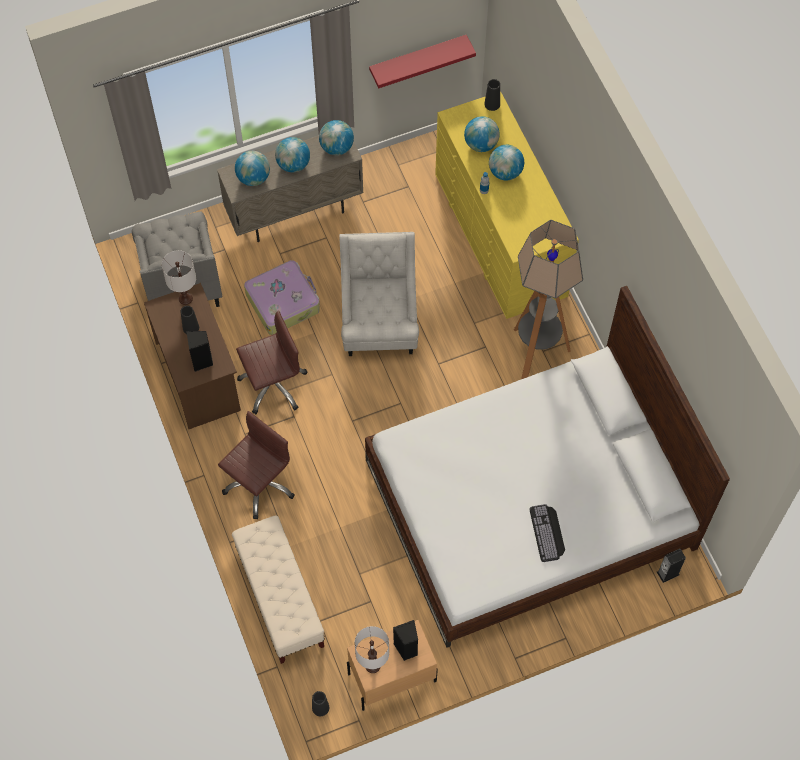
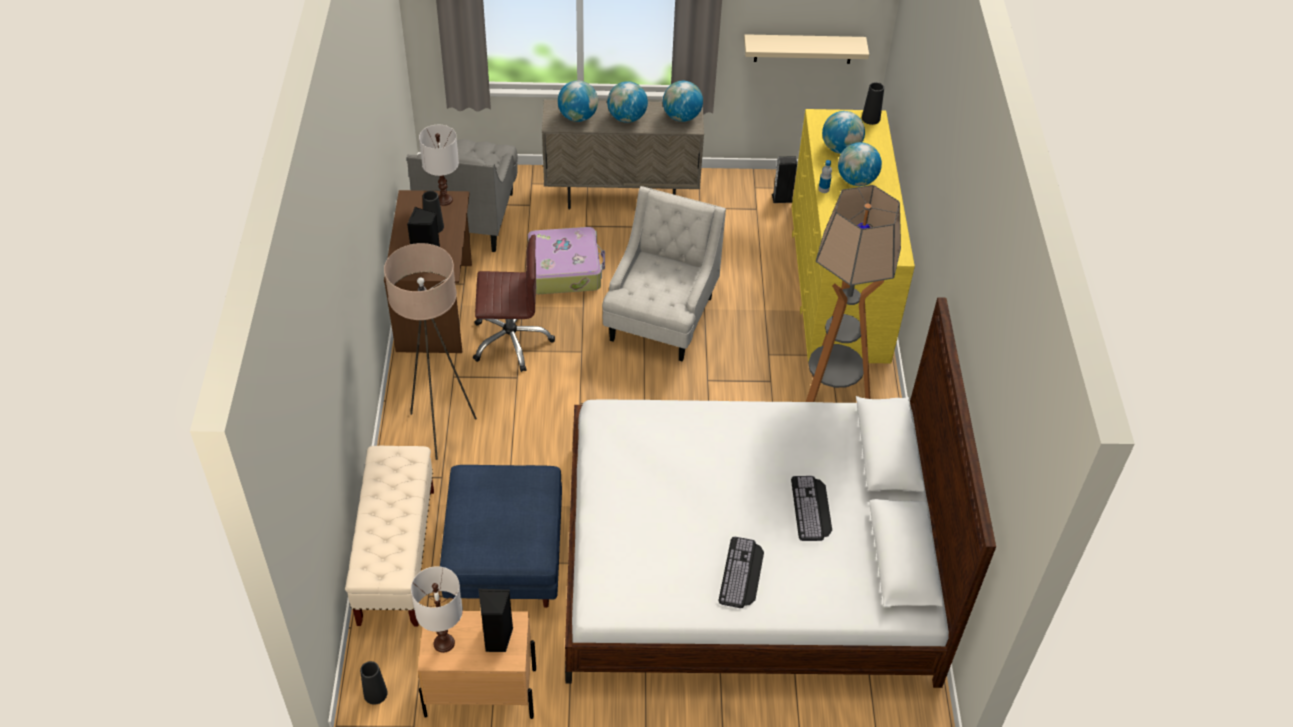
camera: 20 degrees right, 15 degrees down
brown office chair [218,411,295,519] -> beige floor lamp [384,243,477,460]
red shelf [369,35,476,88] -> beige shelf [744,34,869,64]
speaker [657,549,686,583] -> speaker moved to [772,156,797,203]
none -> blue ottoman [440,465,562,608]
none -> keyboard [791,476,832,541]

